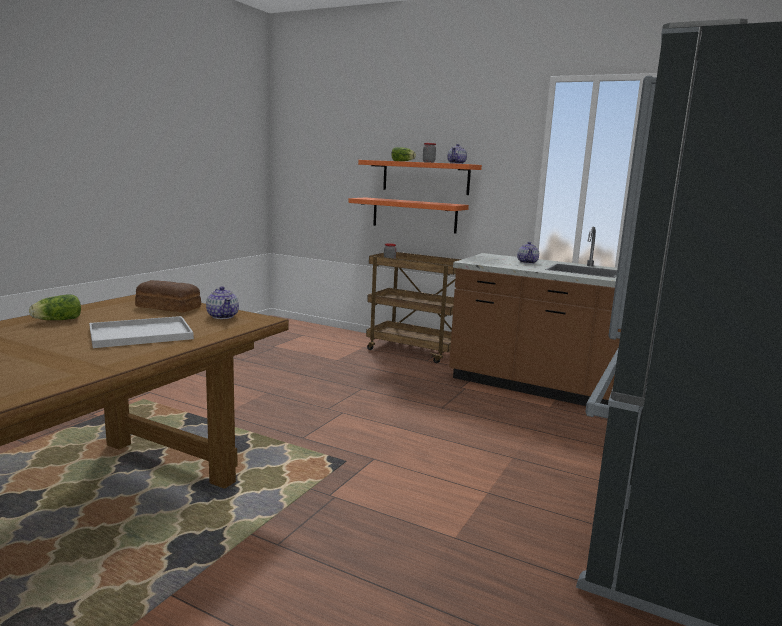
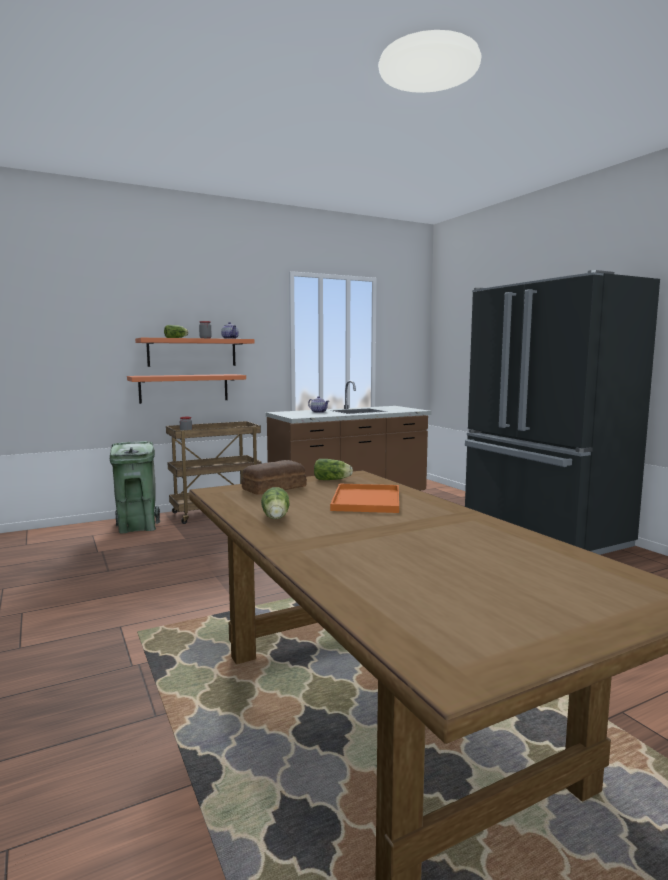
camera: 55 degrees left, 5 degrees down
white tray [89,316,194,348] -> orange tray [330,484,399,513]
teapot [206,286,239,319] -> lettuce [314,459,353,480]
none -> green trash can [110,441,161,533]

